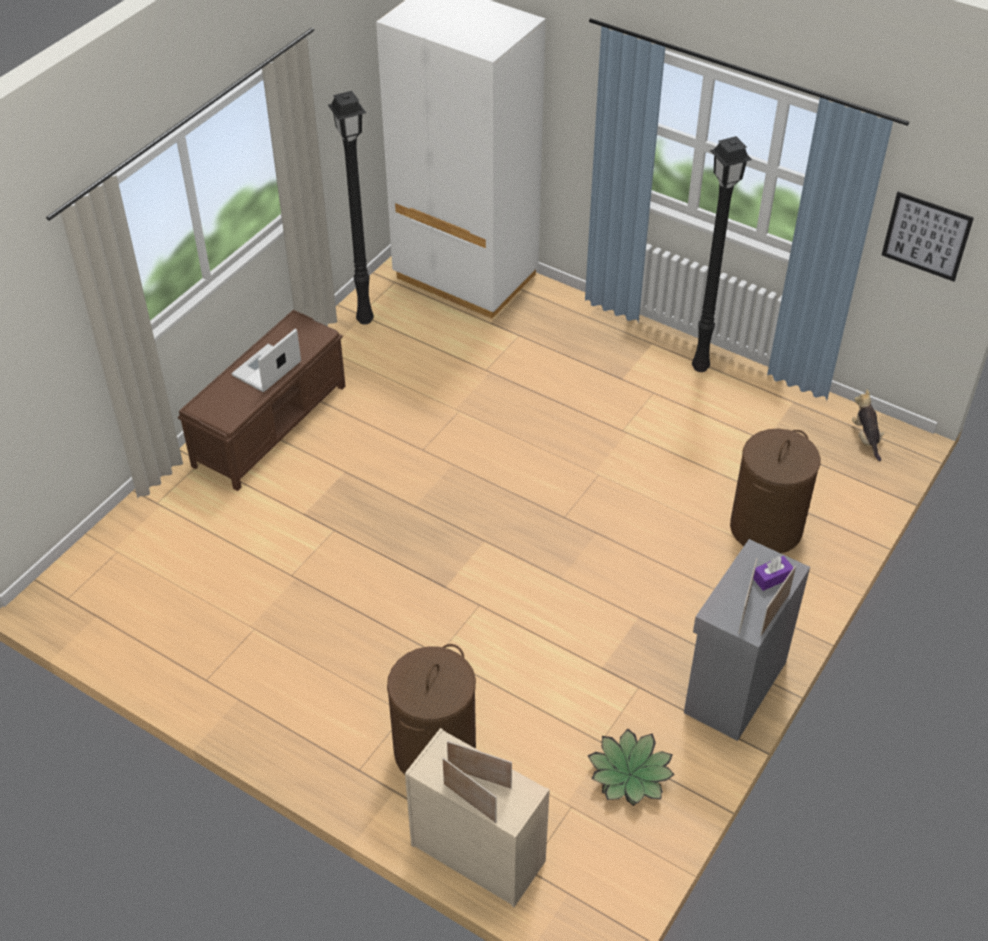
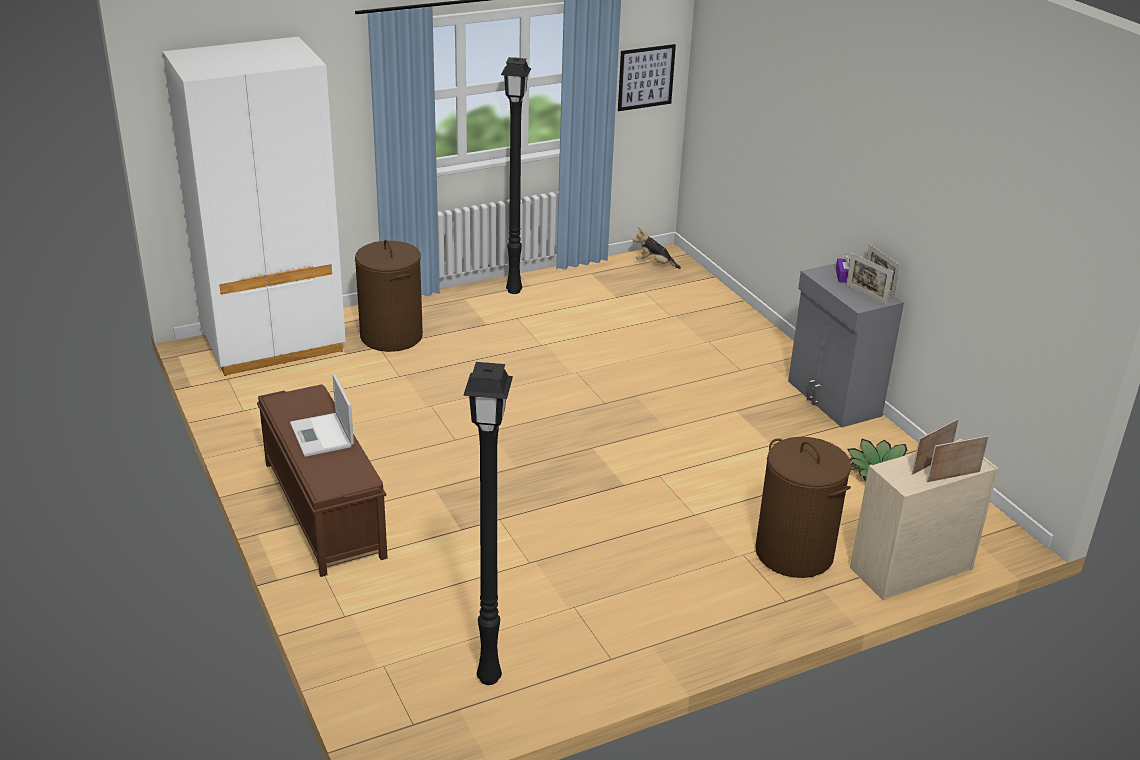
camera: 60 degrees left, 15 degrees down
black floor lamp [328,91,374,325] -> black floor lamp moved to [463,362,513,685]
brown laundry basket [730,429,821,554] -> brown laundry basket moved to [355,240,423,352]

